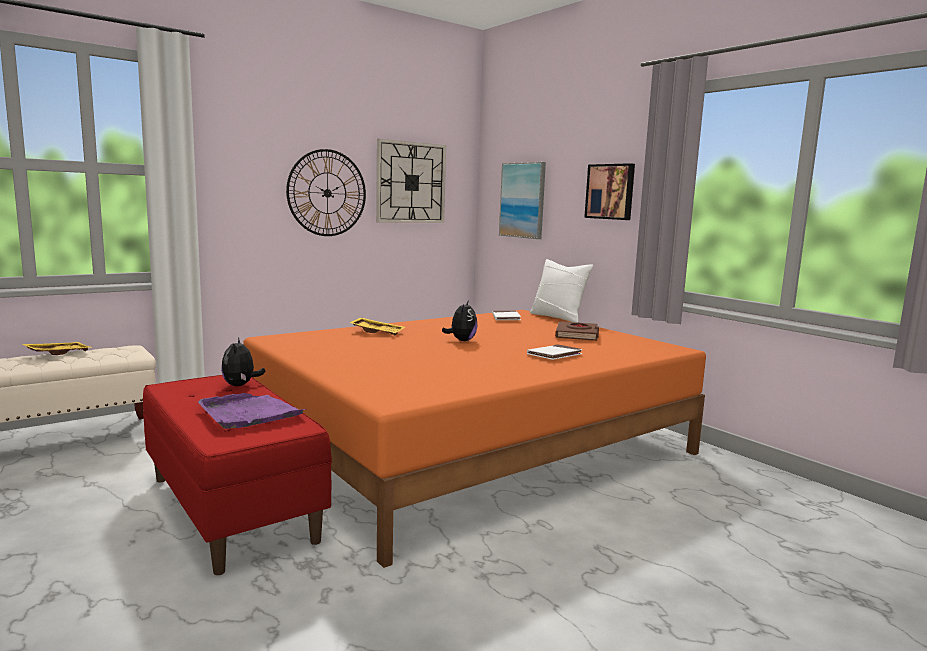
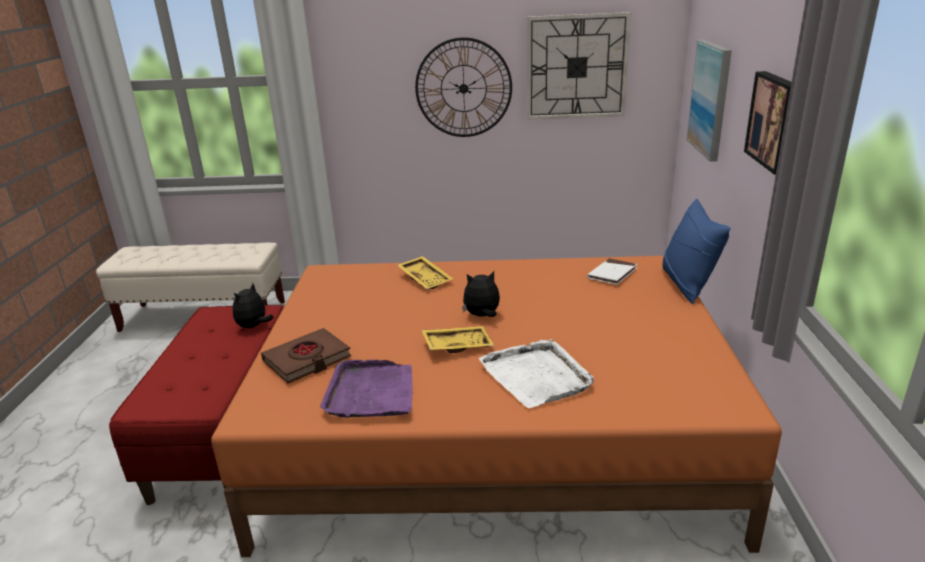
camera: 40 degrees right, 15 degrees up
yellow tray [23,342,92,355] -> yellow tray moved to [421,326,494,353]
purple tray [198,393,306,429] -> purple tray moved to [320,360,413,418]
plush toy [442,300,478,341] -> plush toy turned 150 degrees counterclockwise [462,271,500,317]
white book [527,344,583,360] -> white tray [479,339,593,408]
white pillow [530,259,593,323] -> blue pillow [662,199,731,304]
brown book [555,321,599,341] -> brown book moved to [261,328,351,384]

